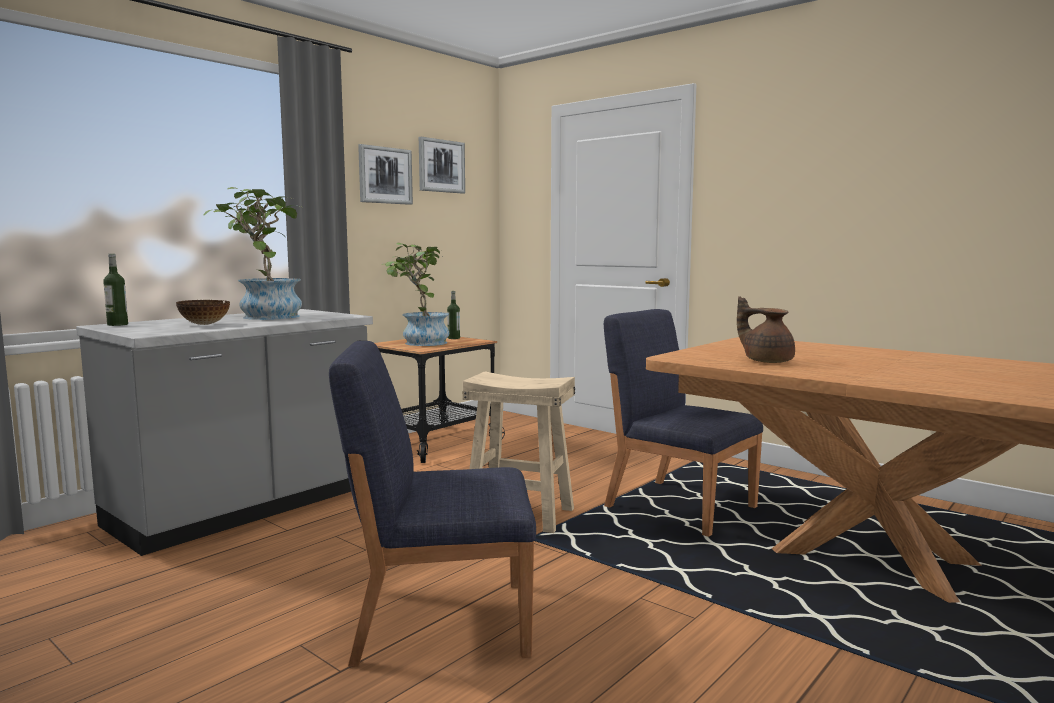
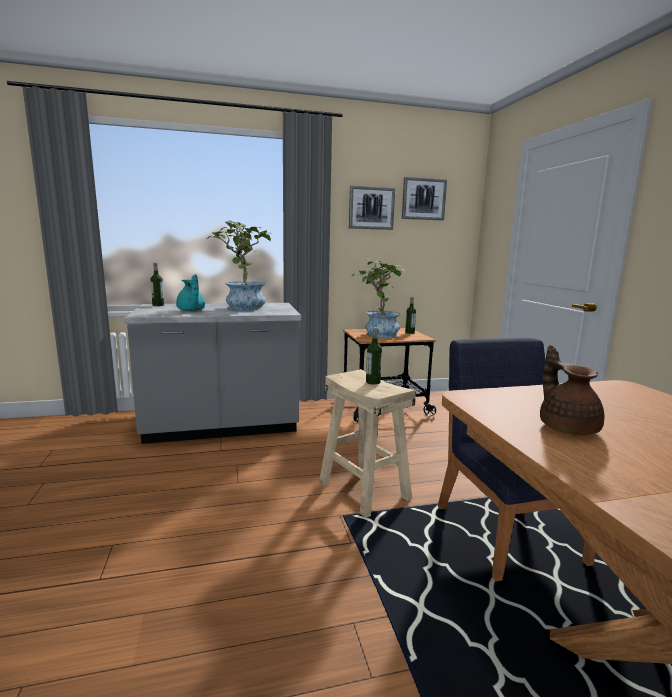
camera: 35 degrees right, 5 degrees up
bowl [176,300,230,325] -> turquoise teapot [176,274,205,311]
blue chair [329,341,536,667] -> none
none -> bottle [366,327,382,385]

